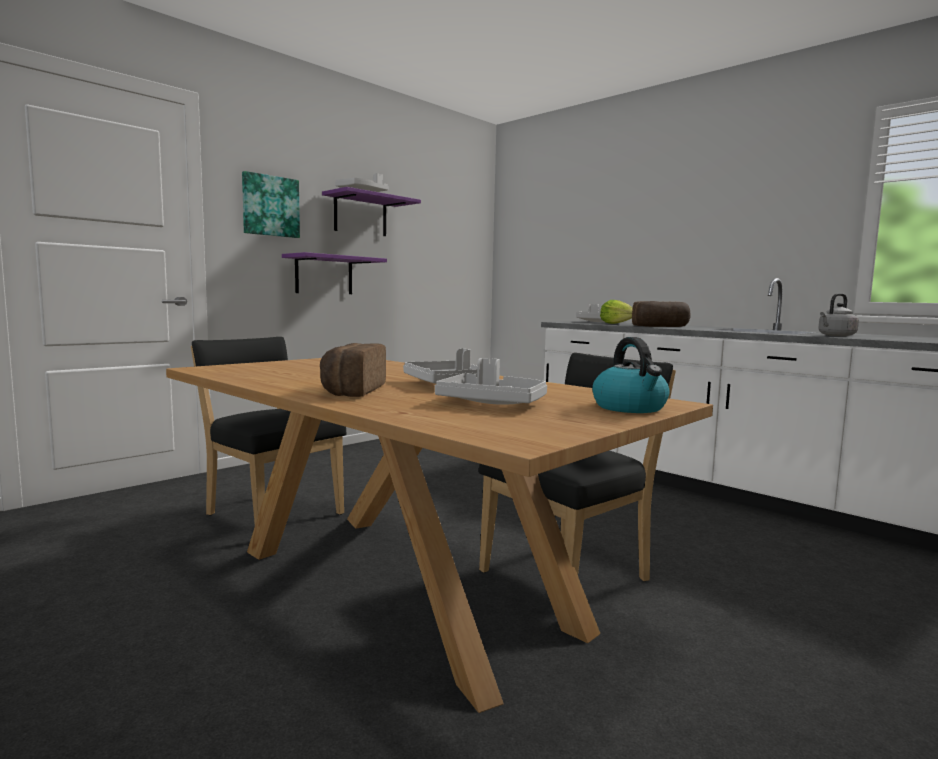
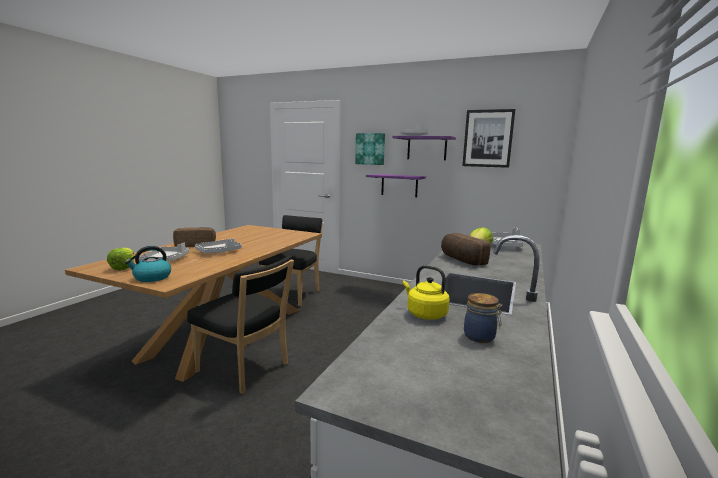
camera: 70 degrees right, 5 degrees up
grey kettle [818,293,859,336] -> yellow kettle [403,265,449,320]
none -> lettuce [107,248,134,271]
none -> picture [462,109,515,168]
none -> jar [464,293,502,343]

